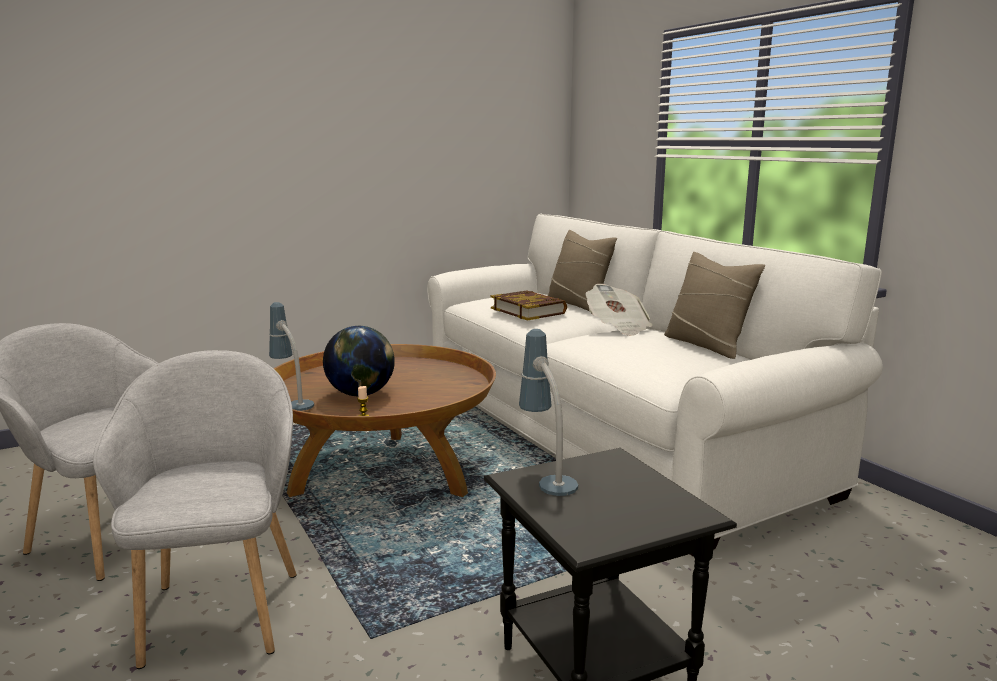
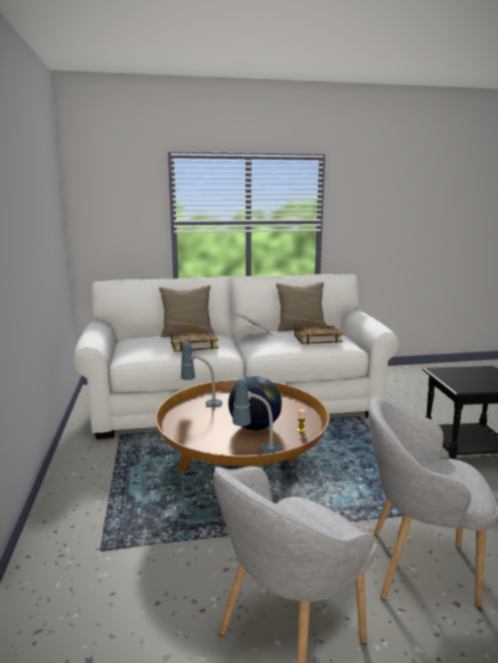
camera: 70 degrees left, 0 degrees up
table lamp [519,329,578,496] -> table lamp moved to [181,342,223,407]
none -> book [294,325,343,344]

